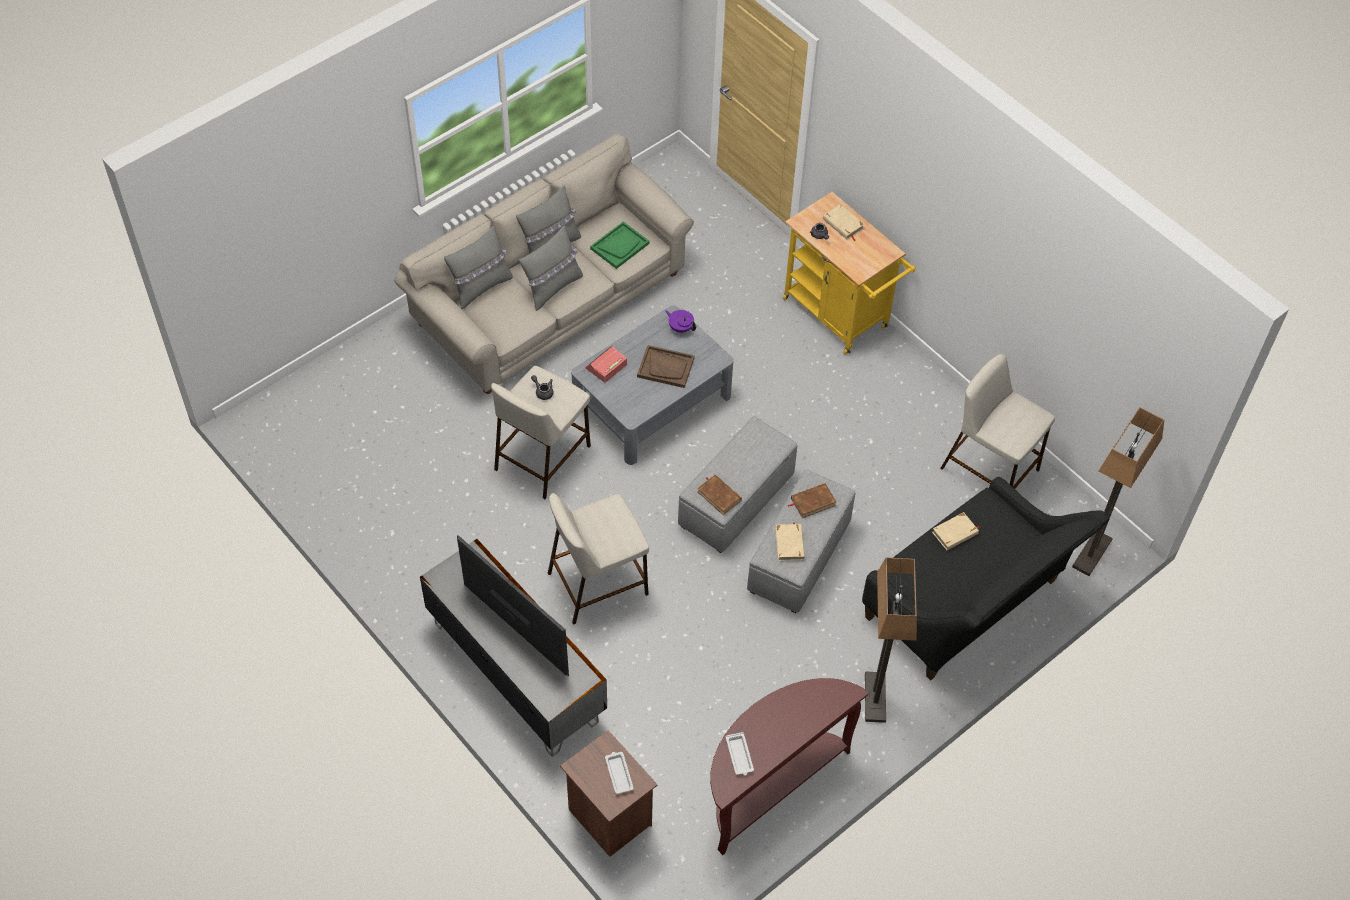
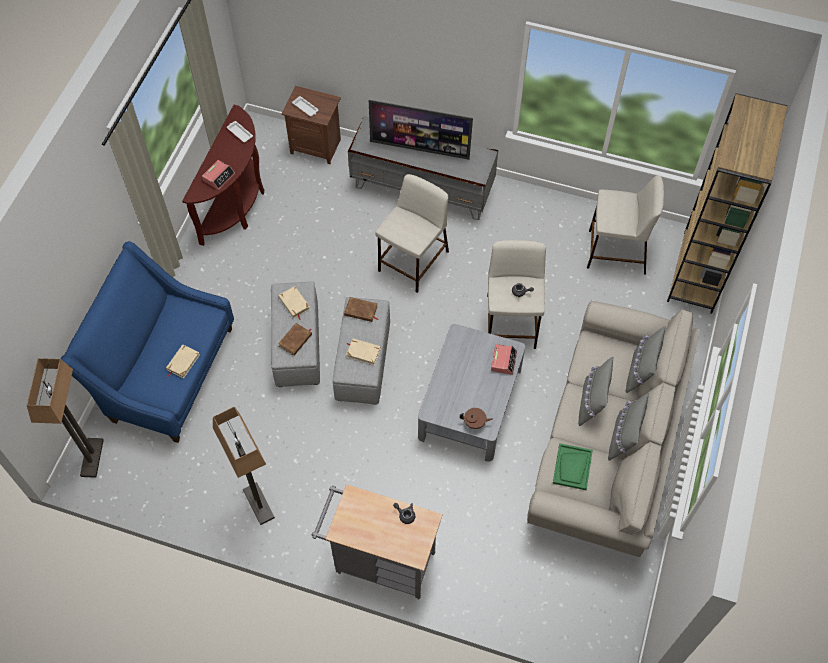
camera: 150 degrees right, 5 degrees up
brown tray [637,345,694,388] -> none
purple teapot [665,310,696,333] -> brown teapot [460,408,493,429]
yellow cart [783,192,915,355] -> grey cart [312,484,443,599]
beige book [823,204,865,241] -> beige book moved to [346,338,381,365]
black sofa [862,477,1109,680] -> blue sofa [60,241,234,443]
floor lamp [865,557,917,723] -> floor lamp moved to [213,406,275,525]
beige stool [940,354,1055,489] -> beige stool moved to [587,175,664,275]
none -> alarm clock [202,160,235,190]
none -> brown bookcase [667,93,788,314]

